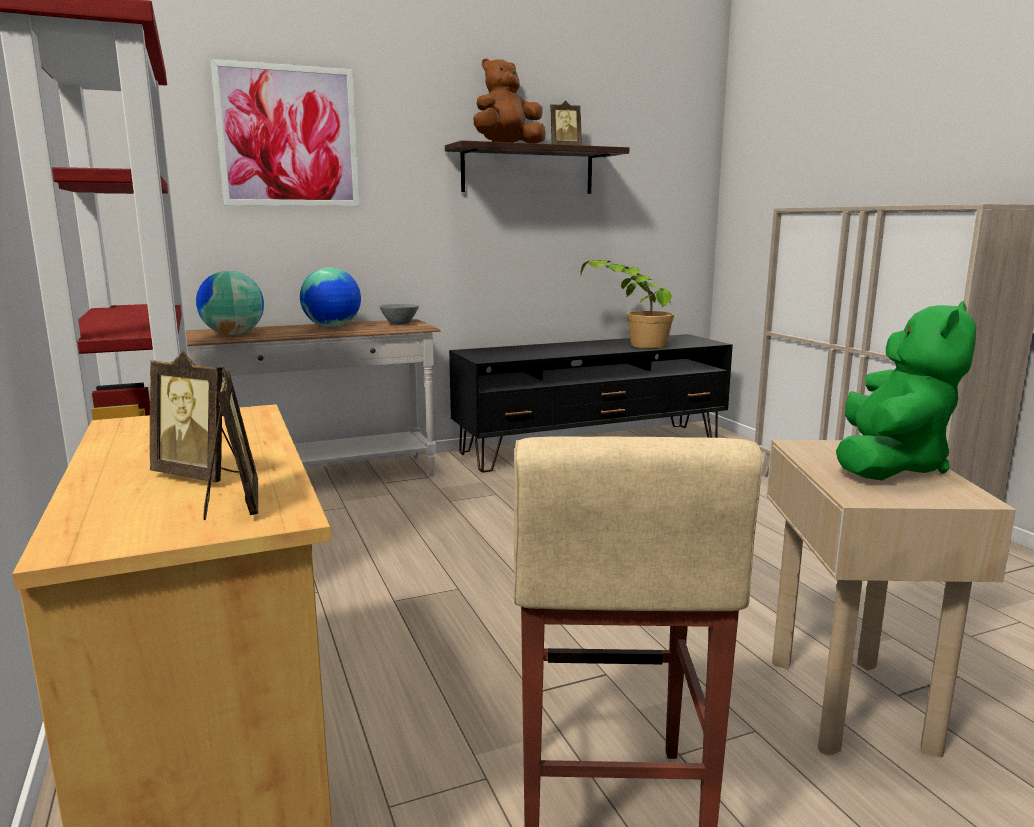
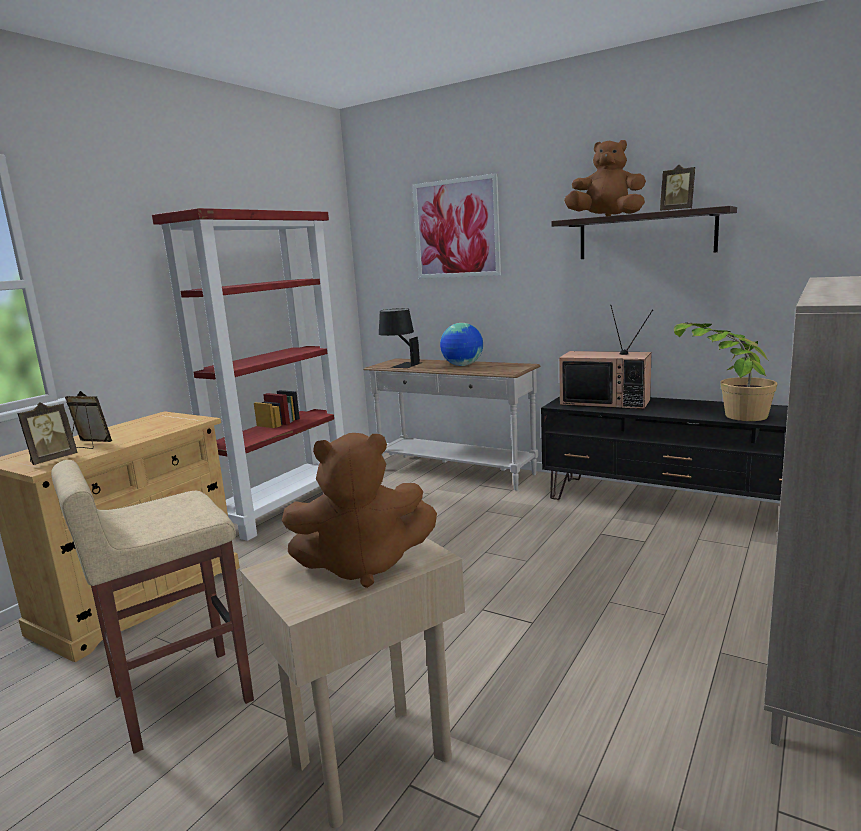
camera: 55 degrees right, 0 degrees up
picture frame [150,351,239,482] -> picture frame turned 120 degrees clockwise [65,391,112,449]
globe [196,271,264,335] -> black table lamp [379,308,422,368]
grey bowl [379,304,419,325] -> none
green plush toy [836,301,976,480] -> brown plush toy [282,433,437,588]
none -> television [559,305,653,409]

